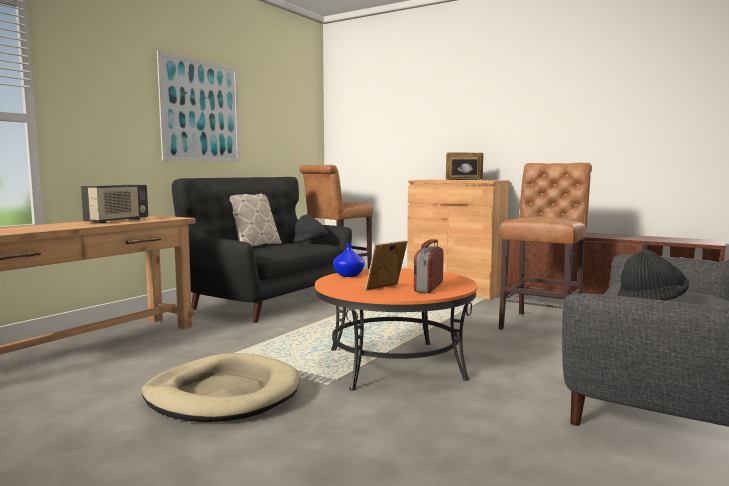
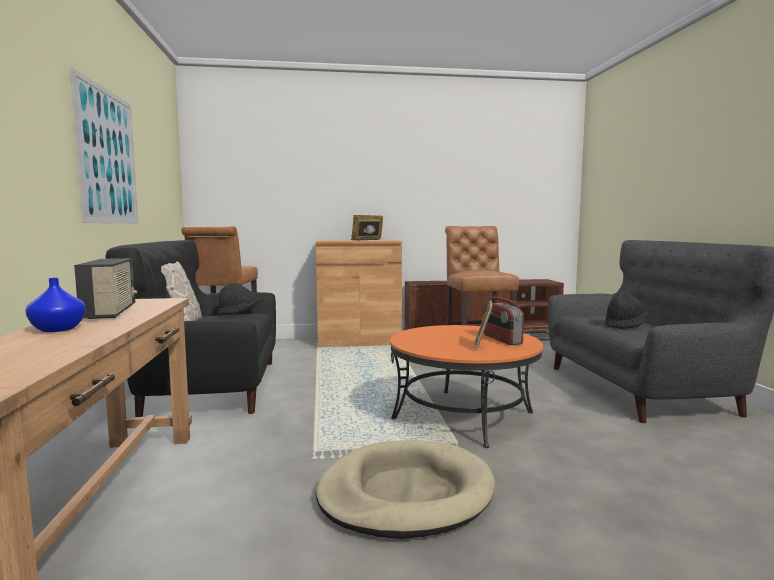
camera: 40 degrees left, 0 degrees up
blue vase [333,243,365,277] -> blue vase moved to [25,278,85,332]

